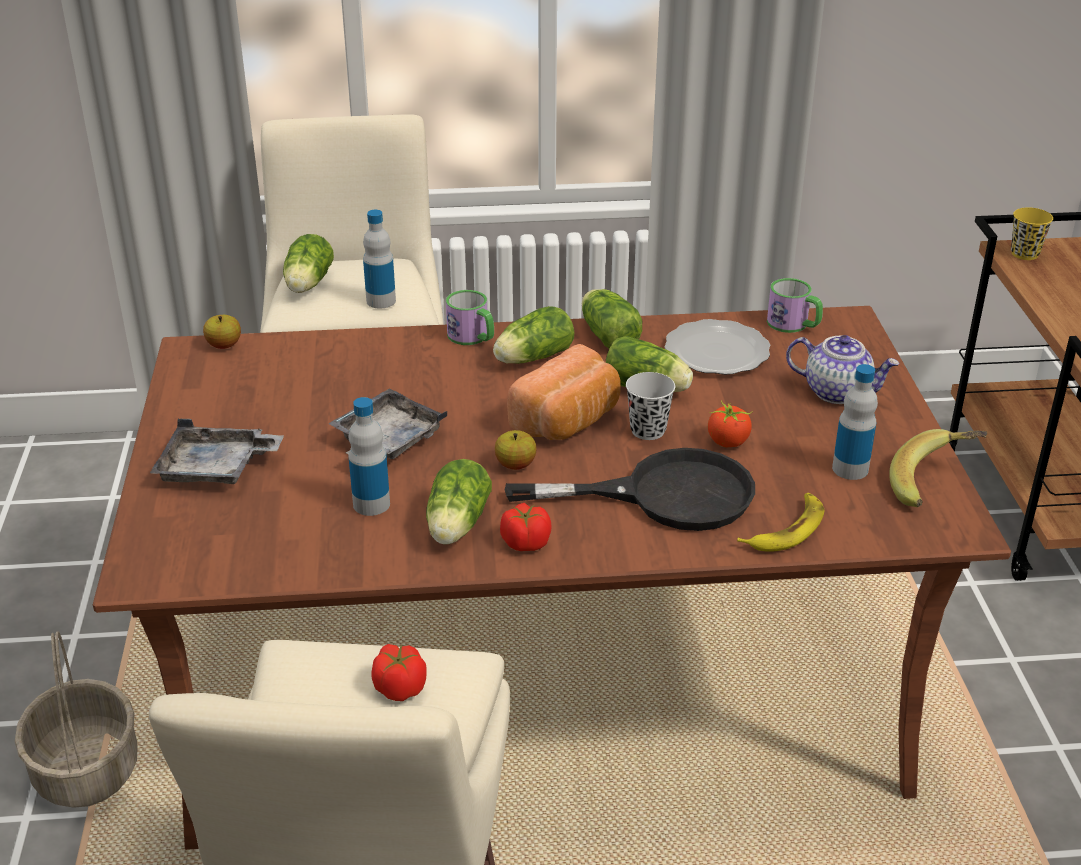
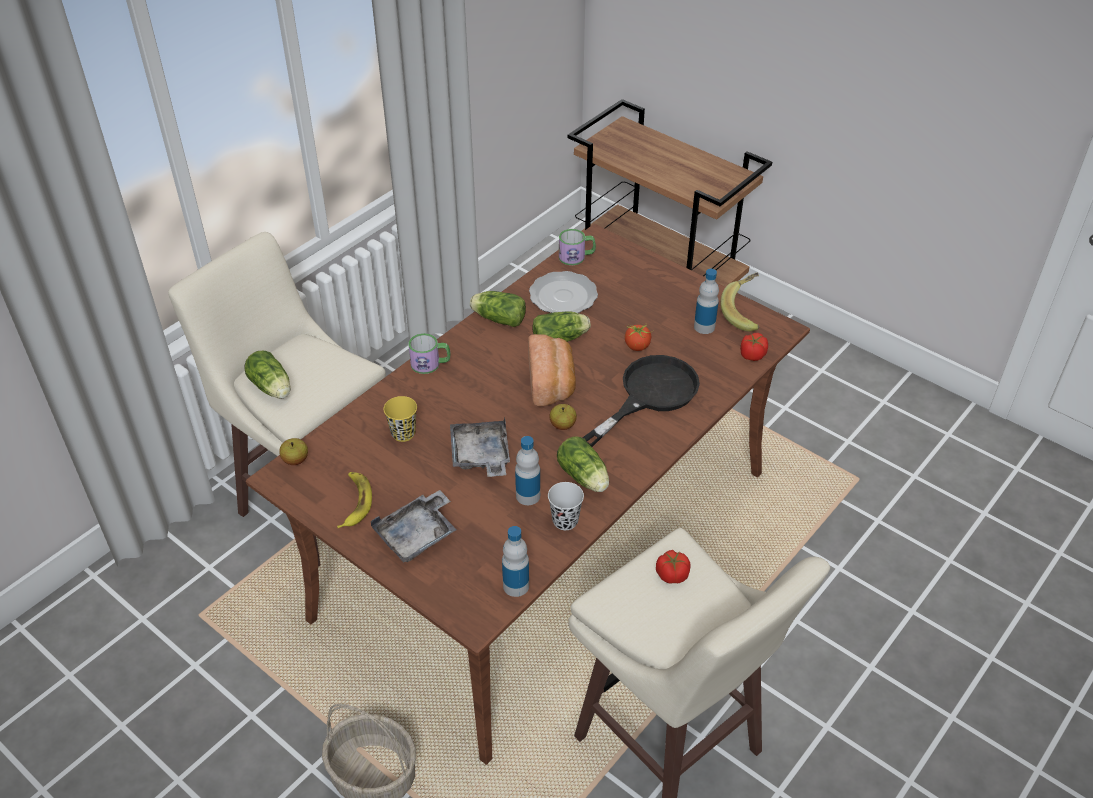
camera: 45 degrees left, 10 degrees up
bottle [363,210,396,309] -> bottle moved to [502,526,529,597]
lettuce [493,306,574,364] -> none
tomato [500,503,552,551] -> tomato moved to [740,333,768,361]
black cup [626,372,675,440] -> black cup moved to [548,482,584,530]
banana [737,493,824,552] -> banana moved to [337,472,372,528]
teapot [786,335,899,404] -> none
yellow cup [1011,207,1053,260] -> yellow cup moved to [383,396,417,442]

